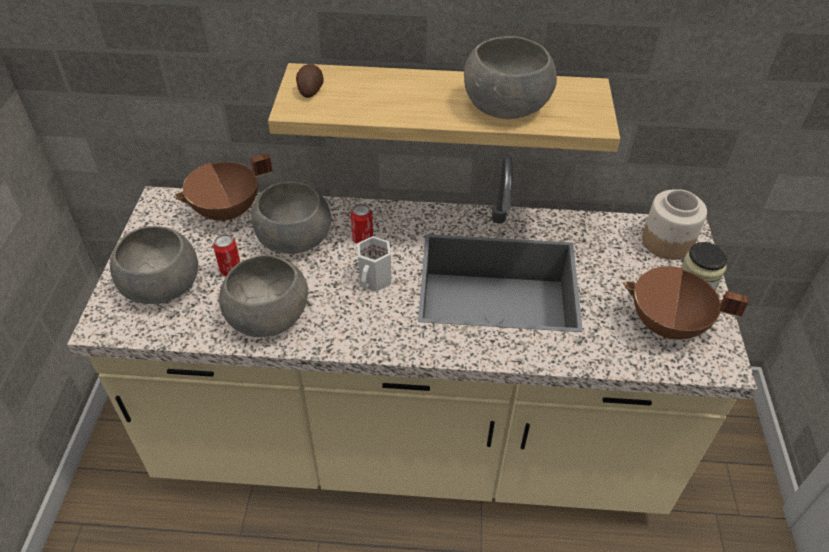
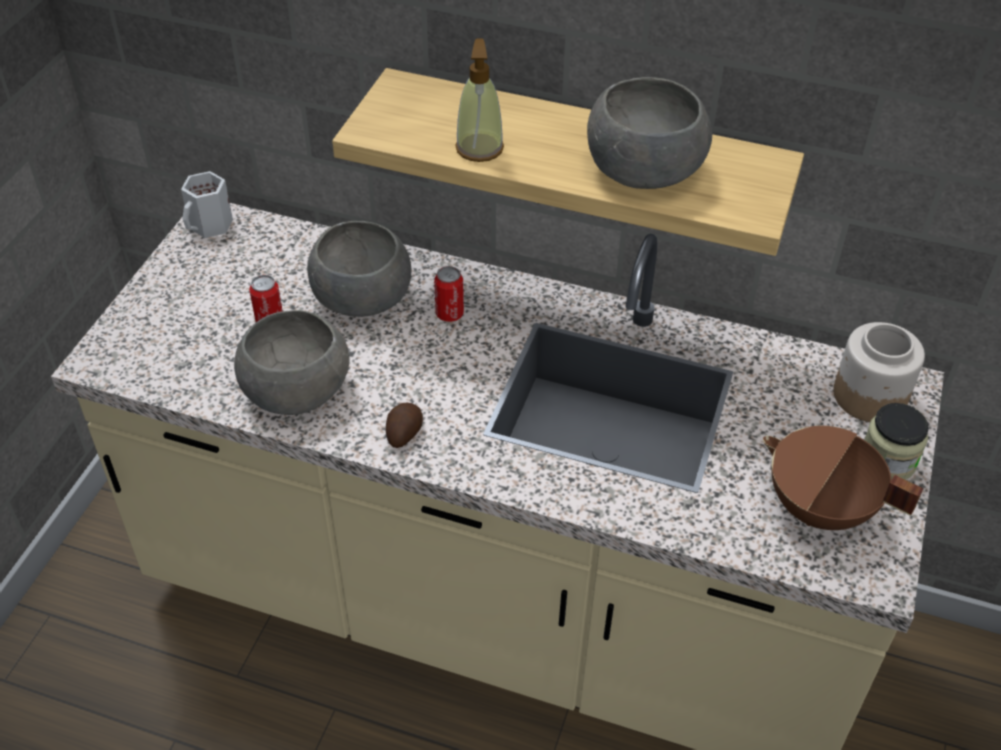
camera: 15 degrees right, 0 degrees up
grey bowl [110,226,198,304] -> none
brown cooking pot [173,154,272,223] -> none
potato [296,64,324,98] -> potato moved to [386,403,423,448]
white mug [357,236,391,292] -> white mug moved to [181,171,233,238]
none -> soap dispenser [455,38,504,162]

